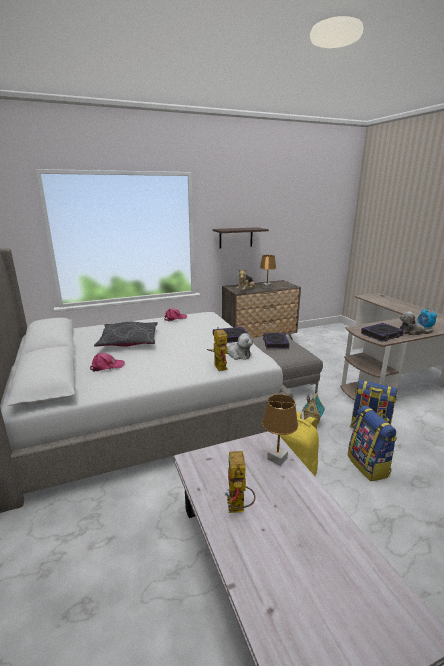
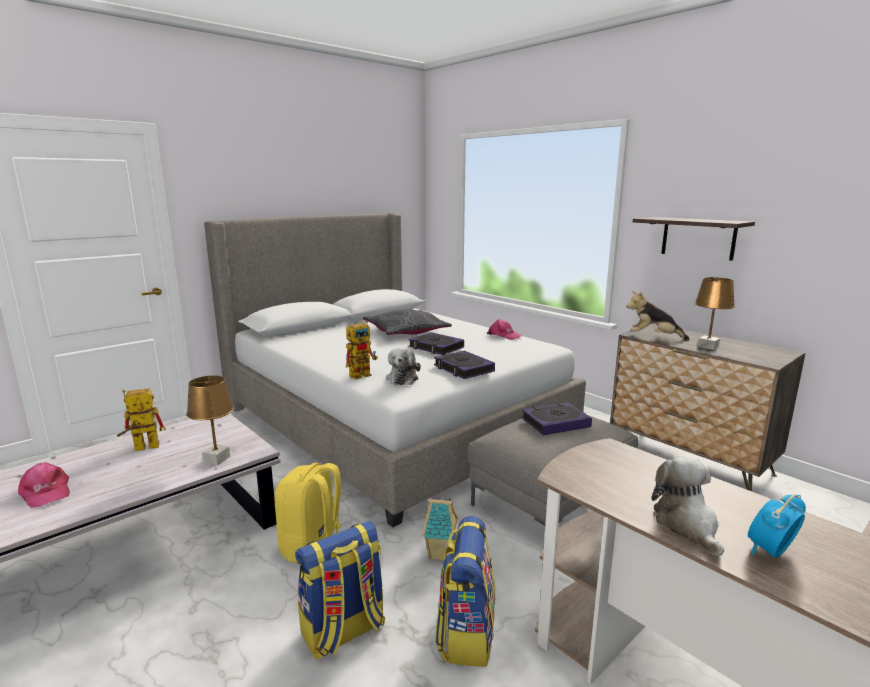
camera: 70 degrees right, 5 degrees down
pink cap [90,353,125,372] -> pink cap moved to [18,463,70,508]
book [361,323,405,342] -> book moved to [409,332,464,355]

